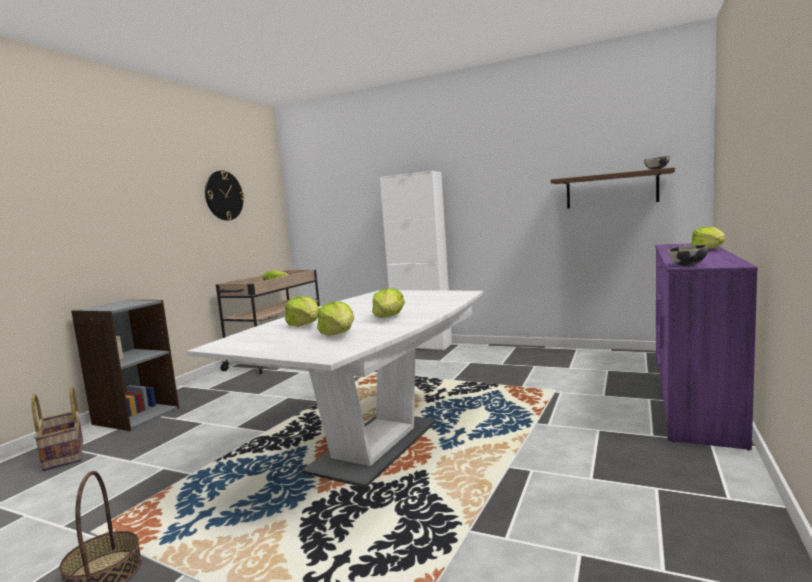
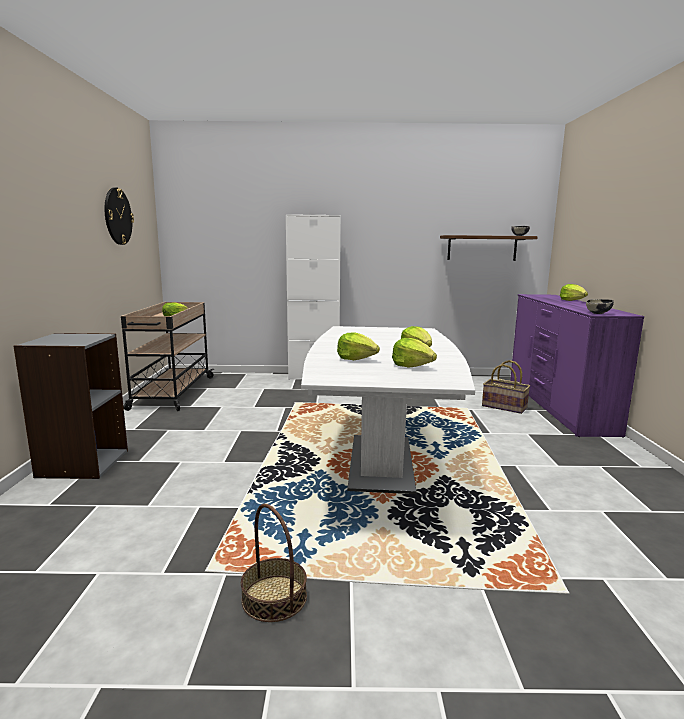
camera: 25 degrees left, 5 degrees up
basket [31,387,83,471] -> basket moved to [482,360,530,414]

